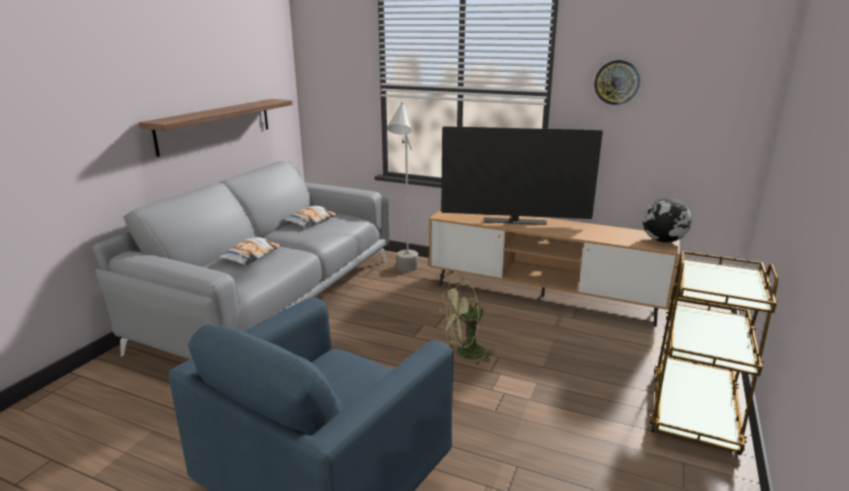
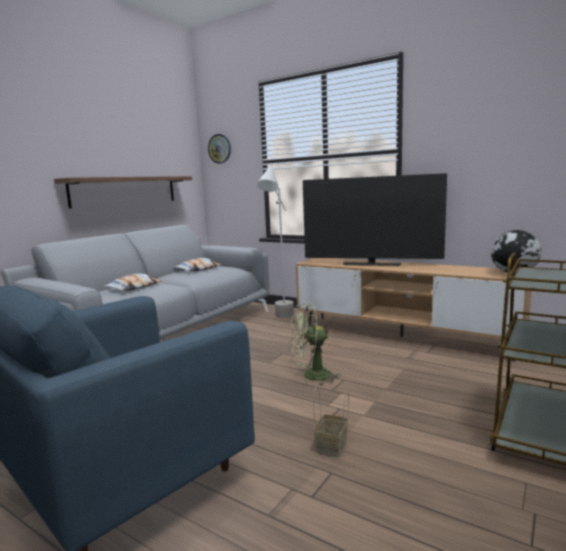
camera: 10 degrees right, 10 degrees down
wall clock [594,60,640,105] -> wall clock moved to [208,134,231,164]
none -> basket [313,387,349,457]

